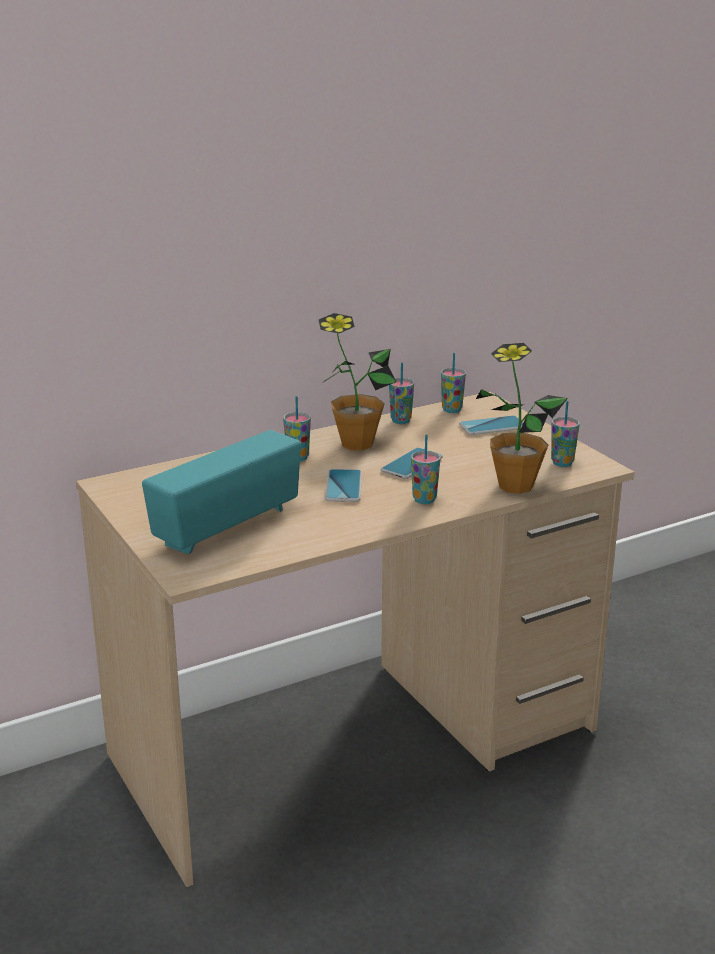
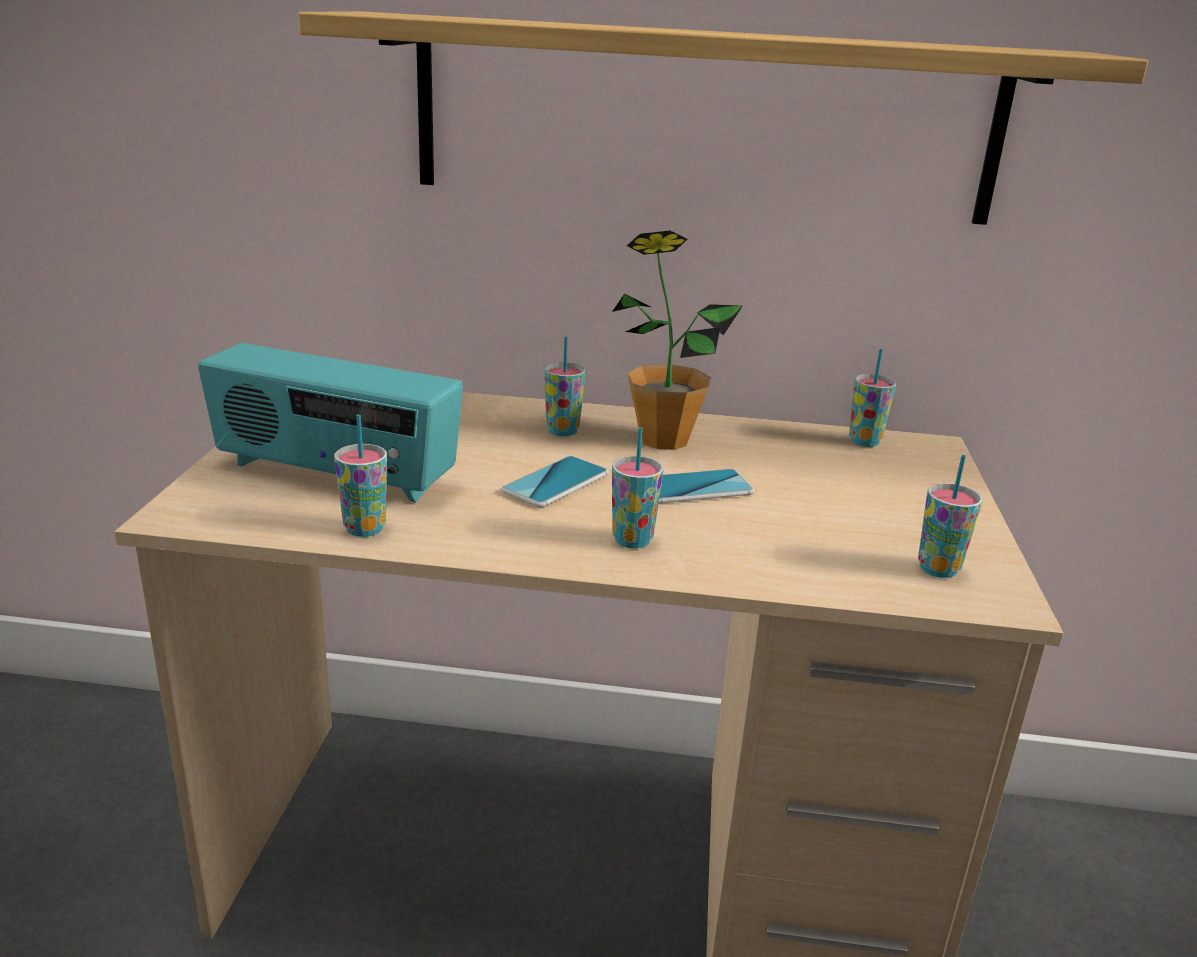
camera: 35 degrees right, 0 degrees up
radio [142,430,301,554] -> radio turned 150 degrees counterclockwise [198,343,463,503]
cup [389,362,414,424] -> cup moved to [334,414,387,537]
phone [459,415,523,435] -> none
potted plant [476,343,568,494] -> none
none -> shelf [298,11,1148,225]

